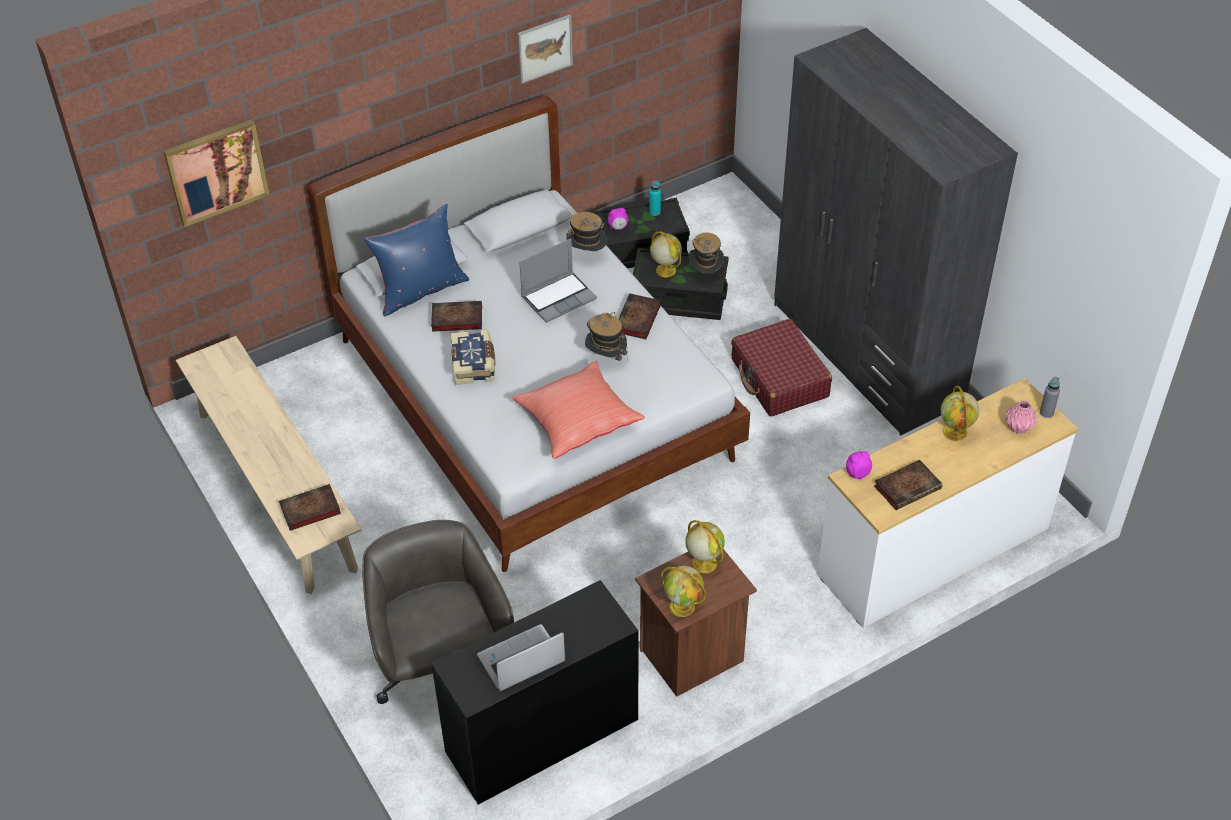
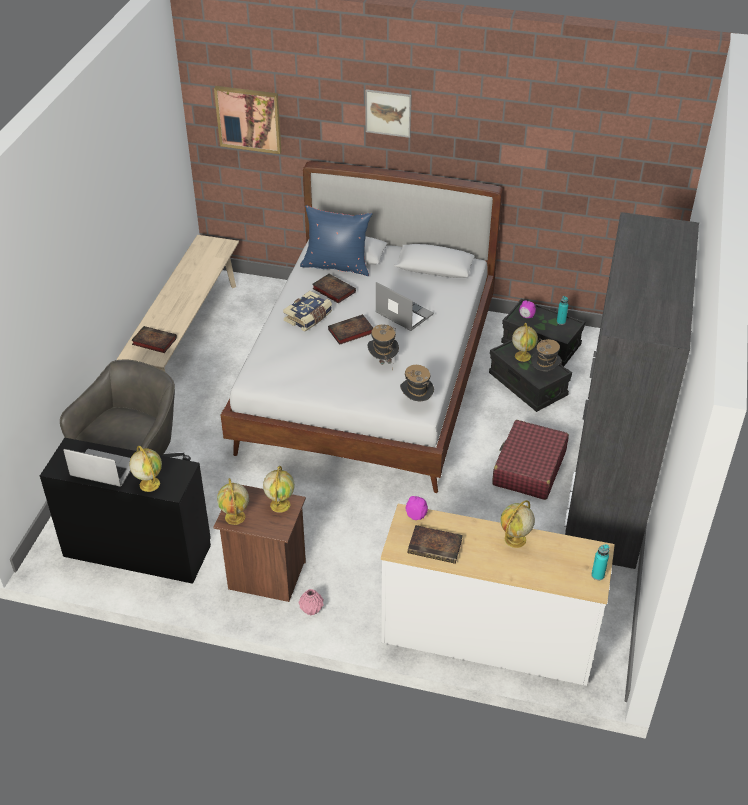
camera: 45 degrees right, 5 degrees down
red pillow [512,360,645,459] -> none
picture [517,14,573,84] -> picture moved to [365,89,411,138]
laptop [519,239,597,323] -> laptop turned 150 degrees counterclockwise [375,282,434,331]
hat [566,212,607,251] -> hat moved to [400,365,434,401]
book [618,294,661,339] -> book moved to [328,314,373,345]
pink vase [1005,400,1037,434] -> pink vase moved to [298,589,324,615]
grey bottle [1040,377,1060,418] -> turquoise bottle [591,544,609,580]
none -> globe [129,446,162,492]

